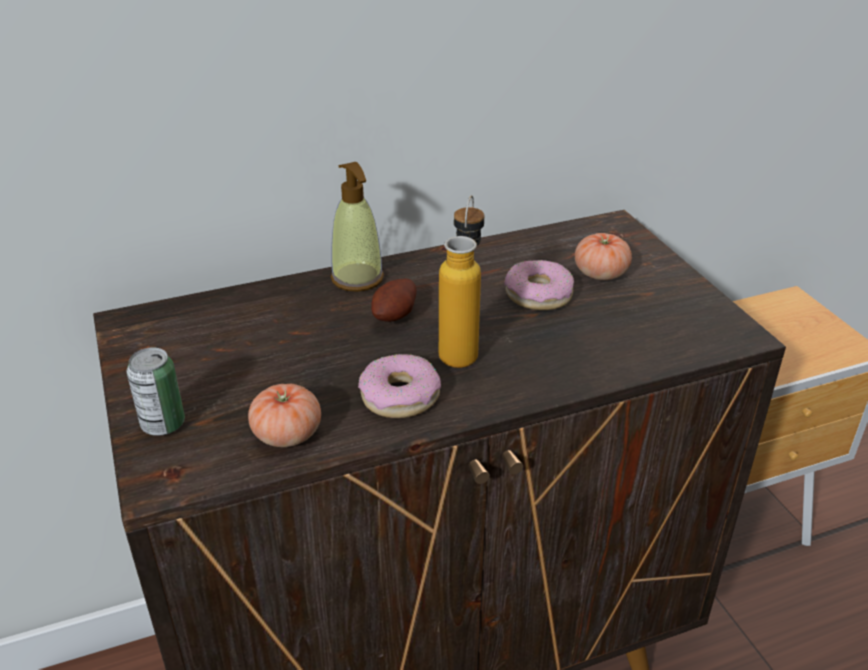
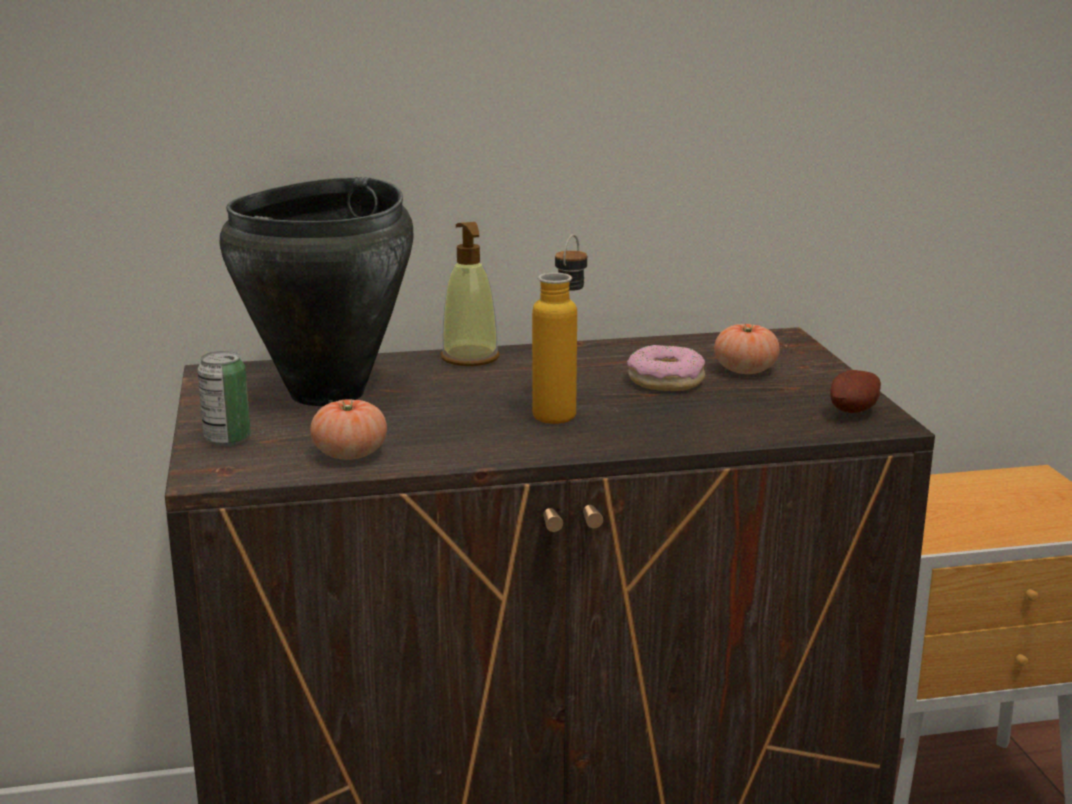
camera: 10 degrees right, 15 degrees down
donut [358,354,441,418] -> none
potato [371,278,417,322] -> potato moved to [830,370,881,413]
none -> black cooking pot [220,177,413,406]

